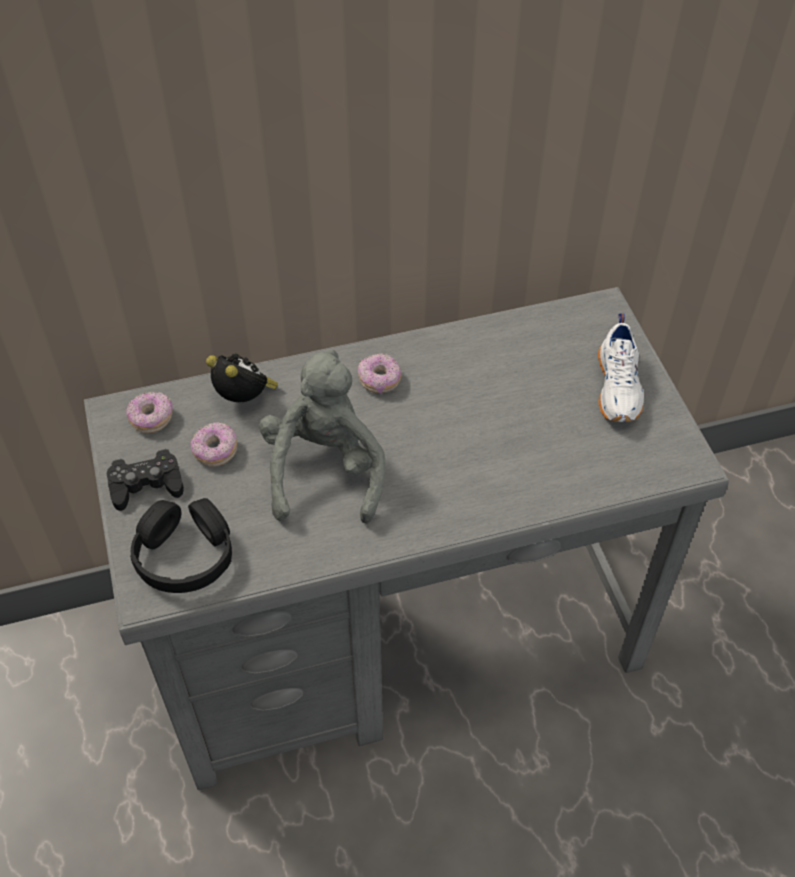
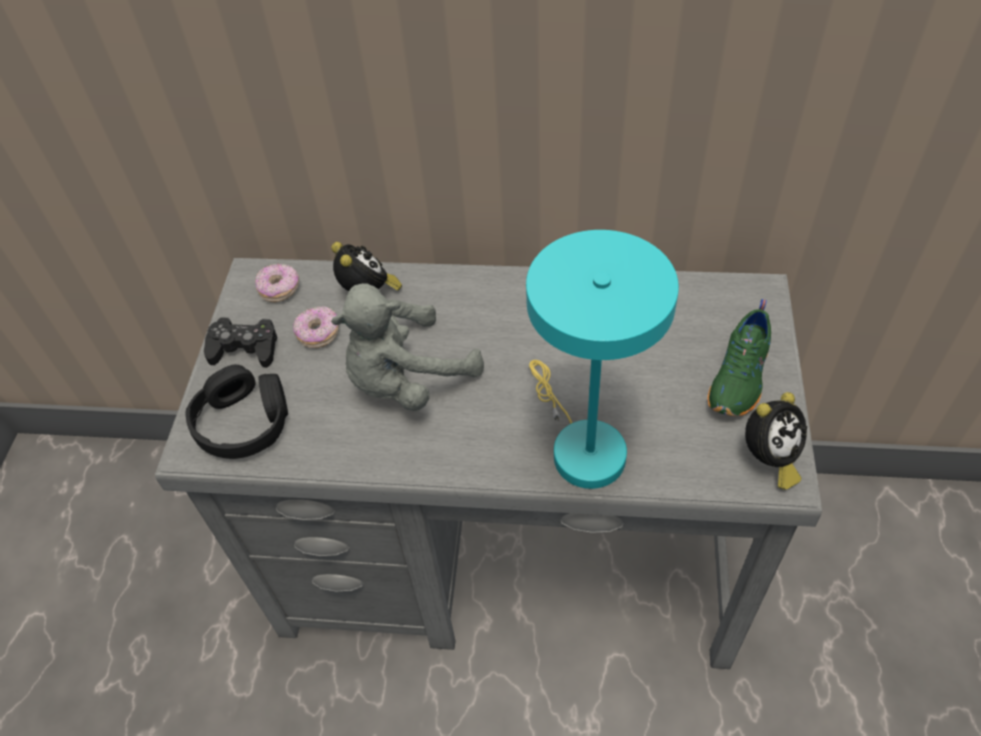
camera: 25 degrees right, 0 degrees up
grey plush toy [259,349,385,524] -> grey plush toy turned 150 degrees counterclockwise [331,283,484,411]
donut [358,353,401,394] -> none
white shoe [598,313,644,422] -> green shoe [708,299,771,416]
none -> turquoise table lamp [526,230,679,489]
none -> alarm clock [745,392,807,490]

